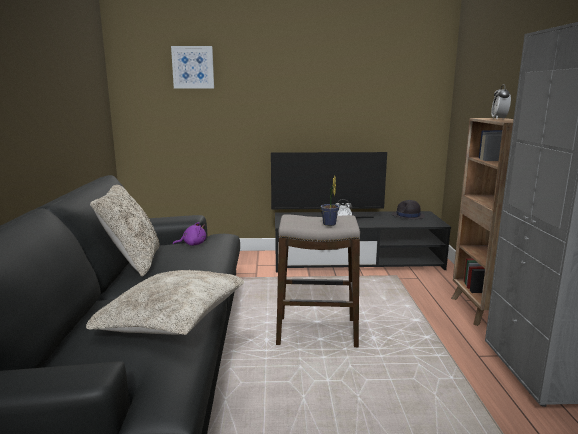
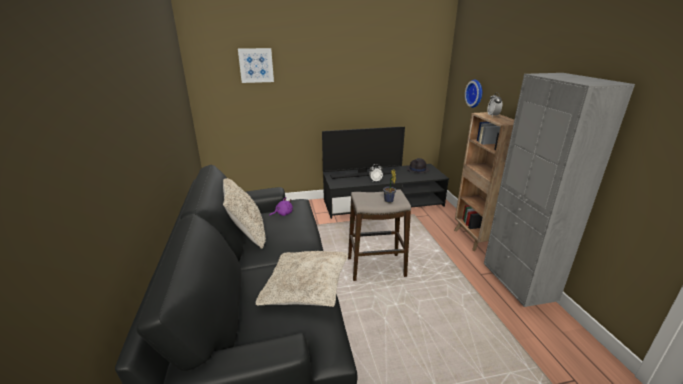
camera: 10 degrees left, 10 degrees up
none -> wall clock [465,79,482,108]

